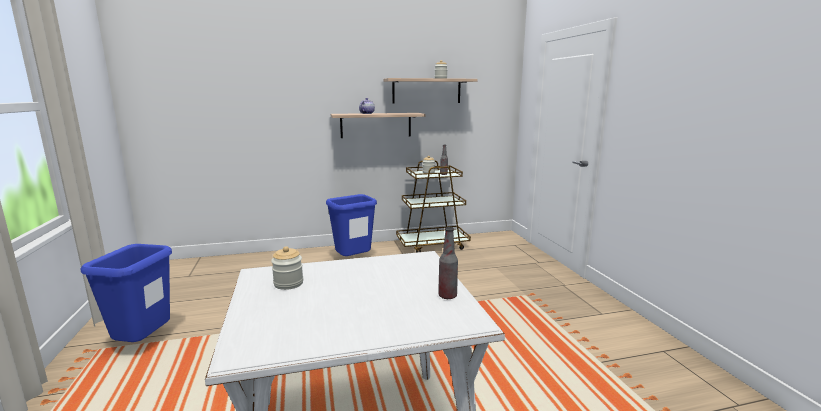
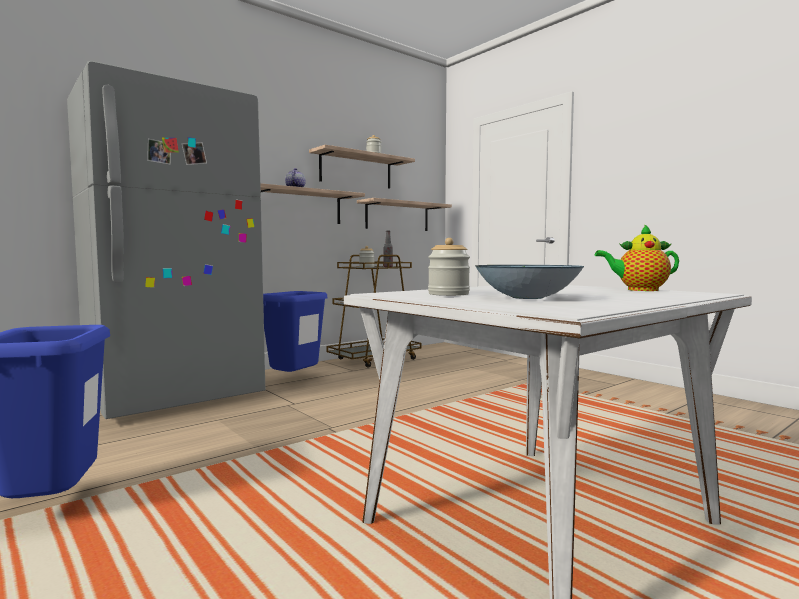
camera: 25 degrees left, 10 degrees down
bottle [438,227,458,299] -> teapot [595,224,679,291]
none -> grey fridge [67,61,265,419]
none -> shelf [357,198,452,231]
none -> bowl [475,265,584,299]

